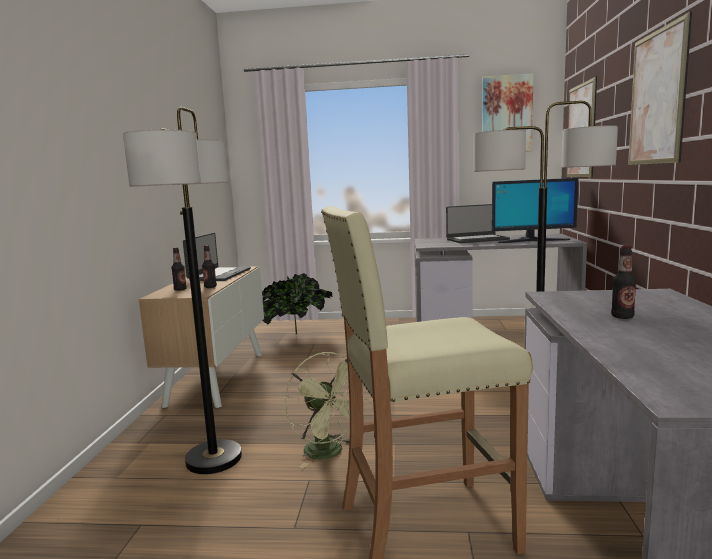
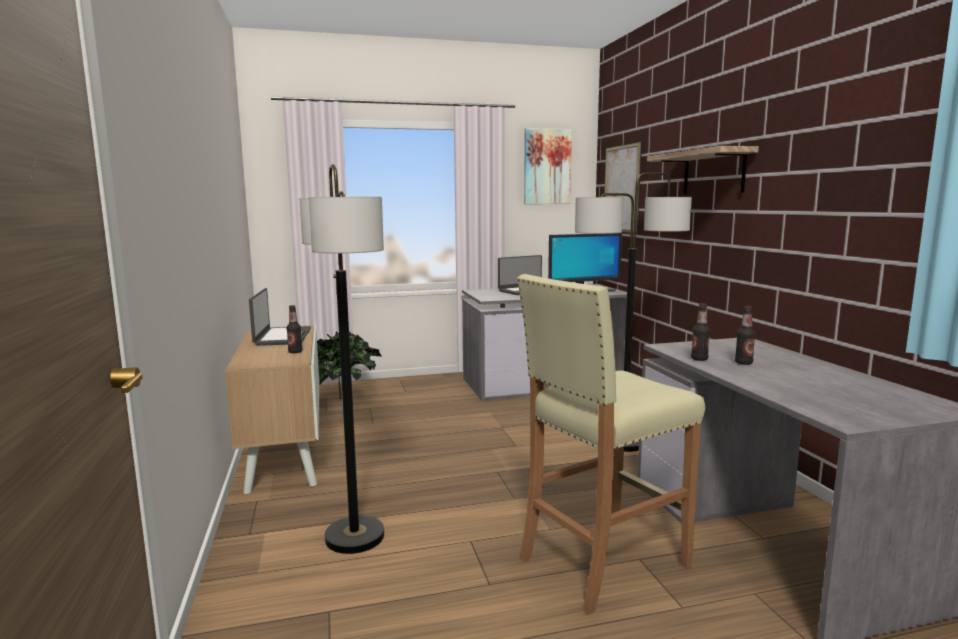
camera: 20 degrees left, 0 degrees up
bottle [171,247,187,291] -> bottle moved to [691,303,710,361]
green fan [285,352,370,468] -> none
picture [628,11,692,165] -> shelf [647,146,759,194]

